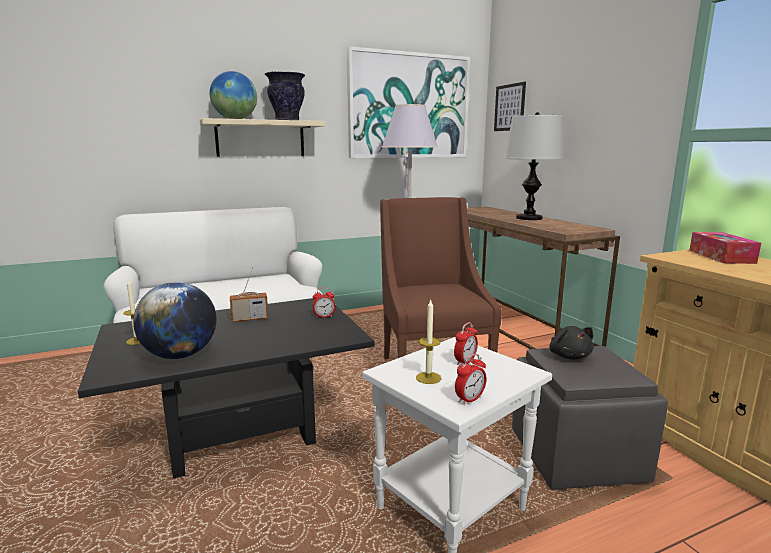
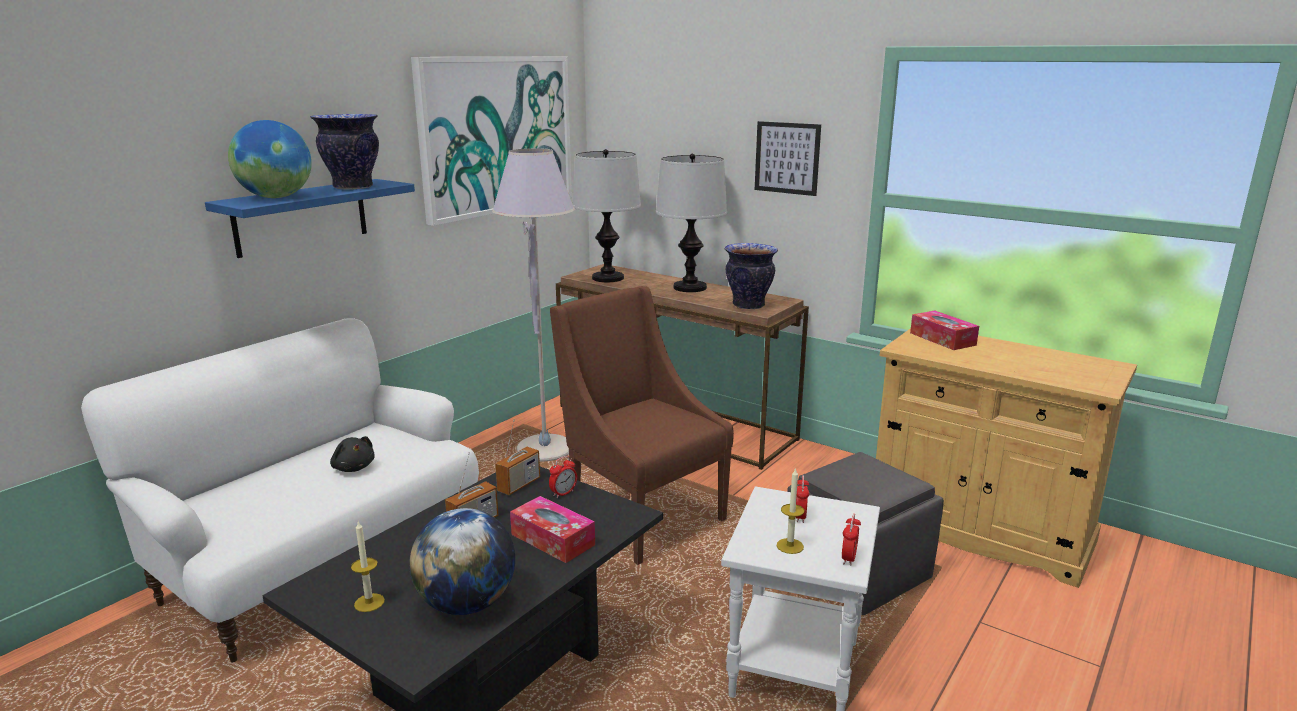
camera: 30 degrees left, 5 degrees up
beige shelf [200,118,325,157] -> blue shelf [205,179,415,258]
picture [494,82,526,131] -> picture moved to [755,121,821,196]
black plush toy [550,326,594,360] -> black plush toy moved to [330,436,375,472]
none -> radio [495,420,540,495]
none -> tissue box [510,496,595,563]
none -> table lamp [573,149,641,282]
none -> vase [725,243,778,309]

